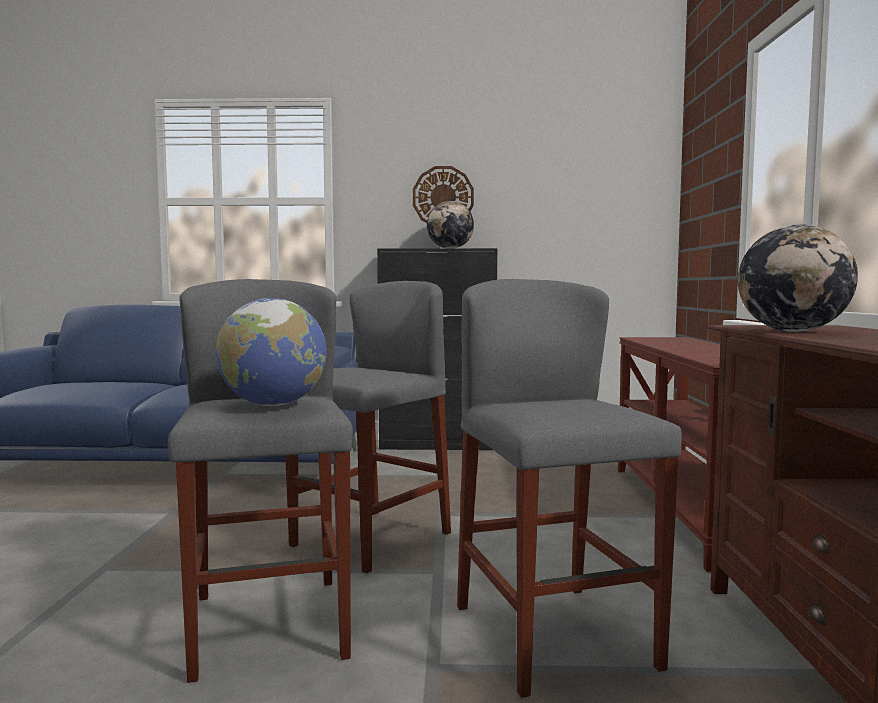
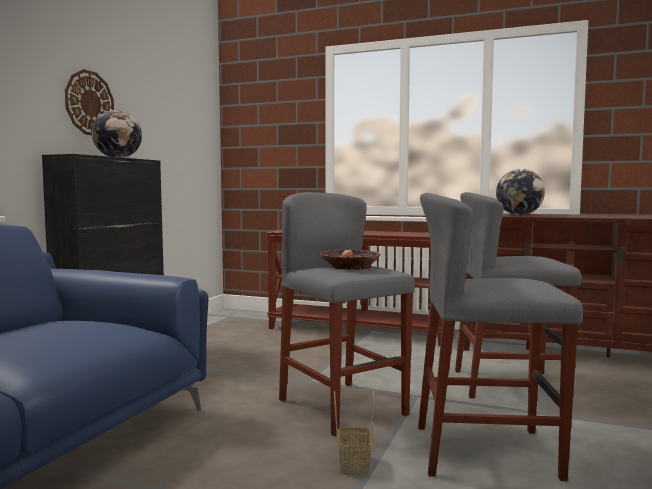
camera: 70 degrees left, 0 degrees up
globe [215,298,327,406] -> none
none -> bowl [320,250,381,270]
none -> basket [334,391,374,475]

